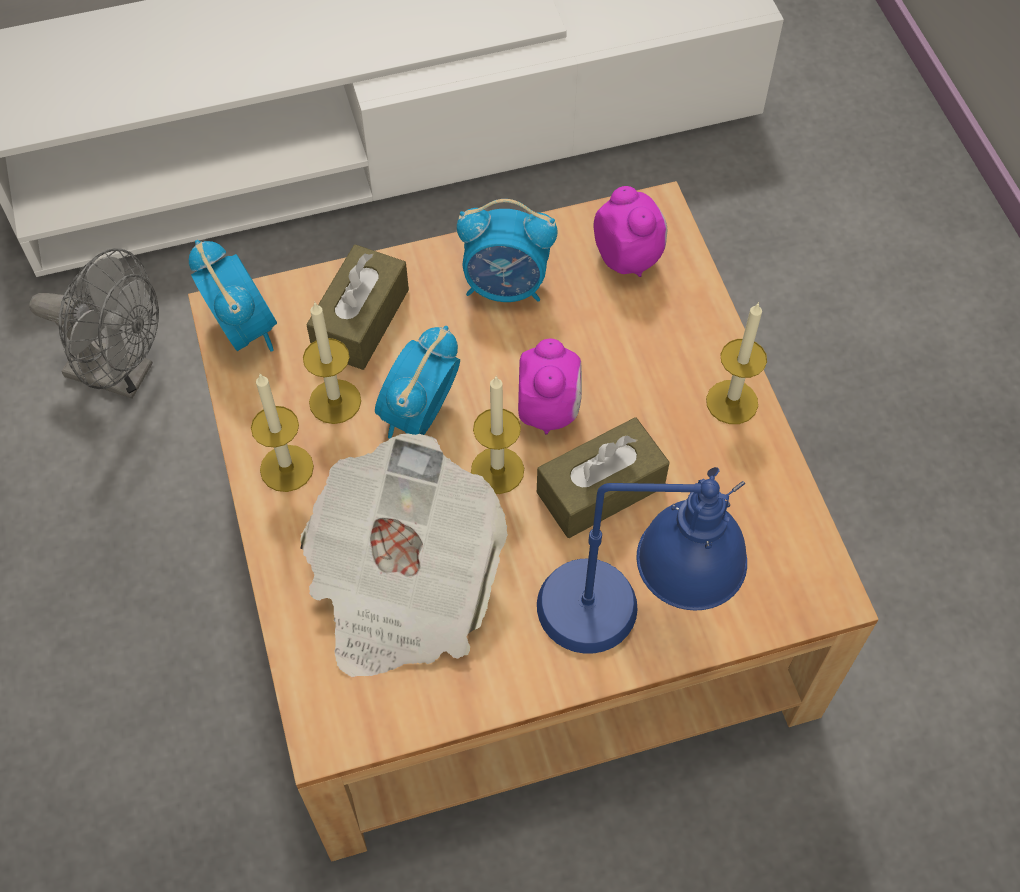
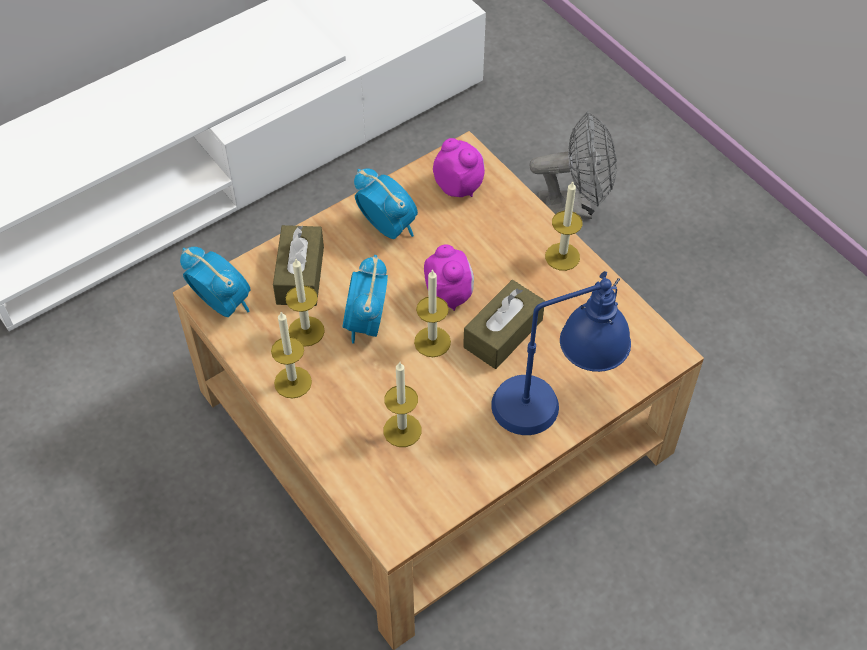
camera: 20 degrees left, 5 degrees down
grey fan [30,248,159,399] -> grey fan moved to [529,111,617,219]
newspaper [300,433,508,677] -> candle [384,362,421,447]
alarm clock [457,199,557,302] -> alarm clock turned 120 degrees counterclockwise [354,169,418,239]

